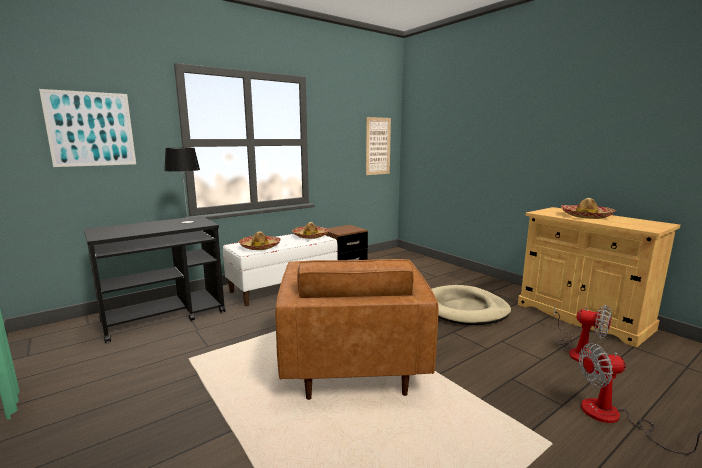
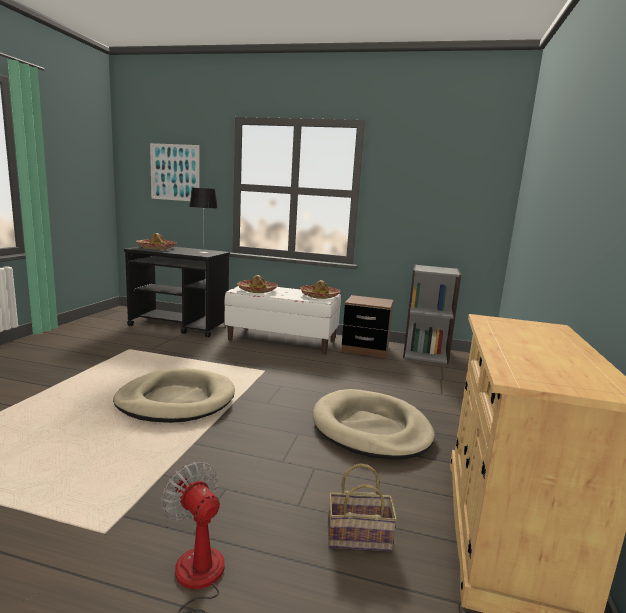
camera: 50 degrees right, 0 degrees up
brown armchair [275,259,438,400] -> beige dog bed [113,368,235,423]
picture [366,117,391,175] -> none
fan [554,305,612,362] -> basket [328,463,397,551]
hat [561,198,616,219] -> hat moved to [136,233,177,250]
none -> grey bookcase [403,265,461,364]

